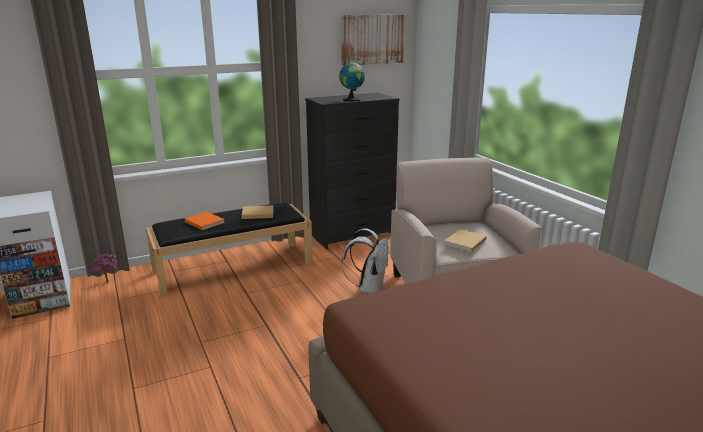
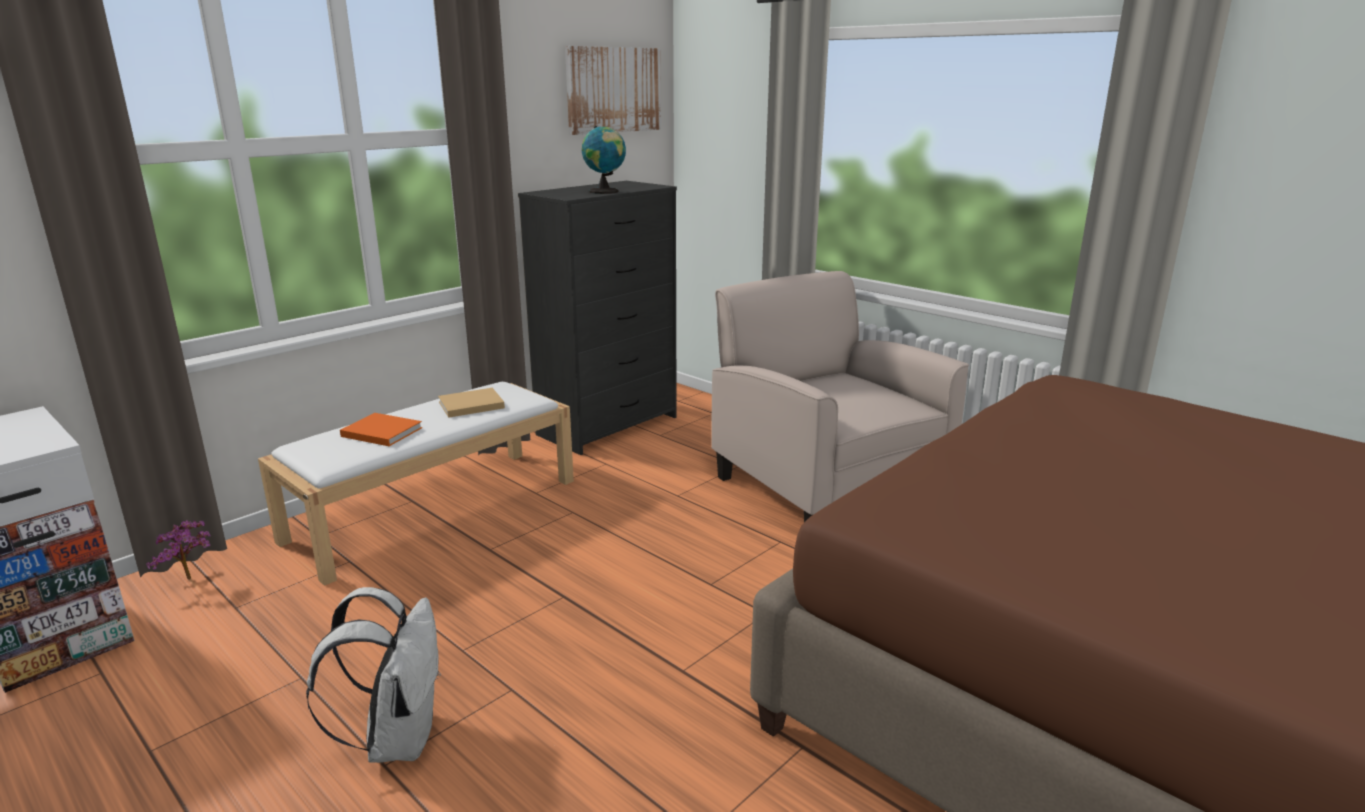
camera: 20 degrees left, 0 degrees up
black bench [146,203,313,297] -> white bench [258,382,574,586]
white backpack [342,228,389,293] -> white backpack moved to [306,587,441,763]
beige book [444,229,487,252] -> none

